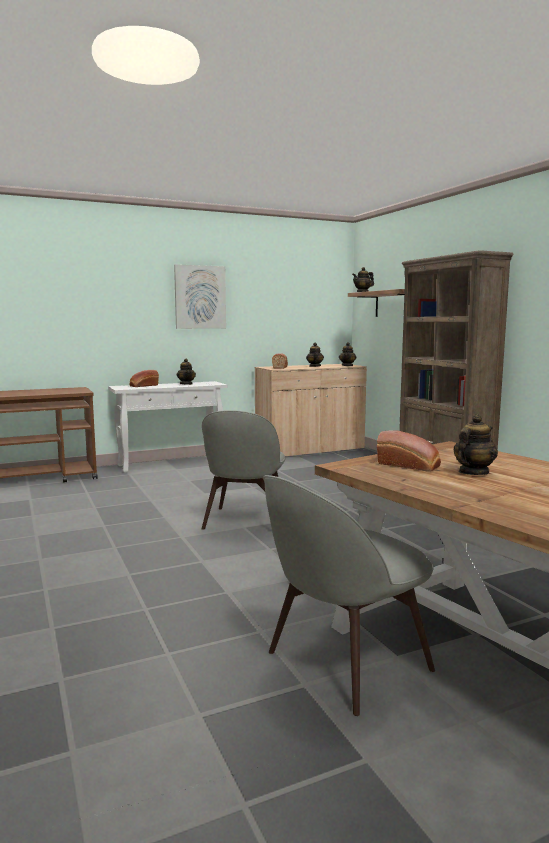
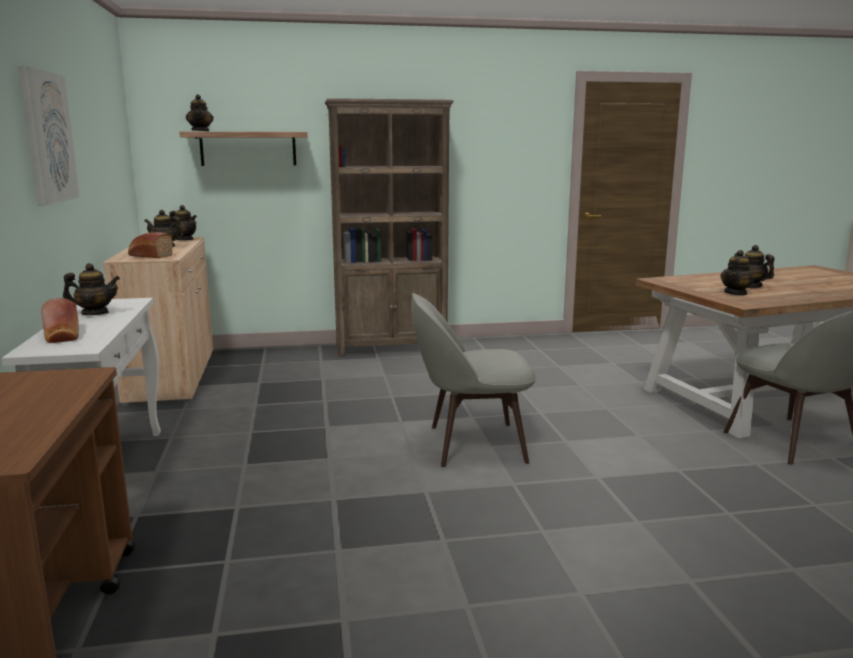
camera: 75 degrees left, 5 degrees up
grey chair [202,410,286,530] -> grey chair turned 150 degrees clockwise [411,293,537,467]
bread [377,430,441,472] -> teapot [720,250,755,296]

